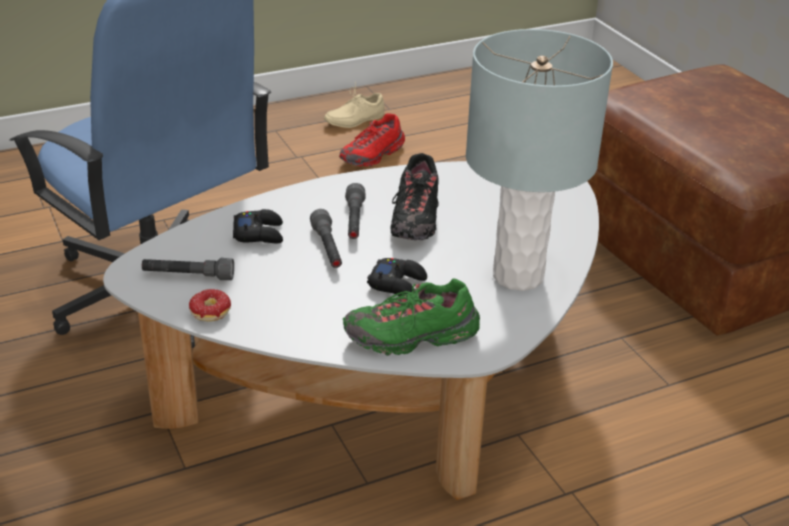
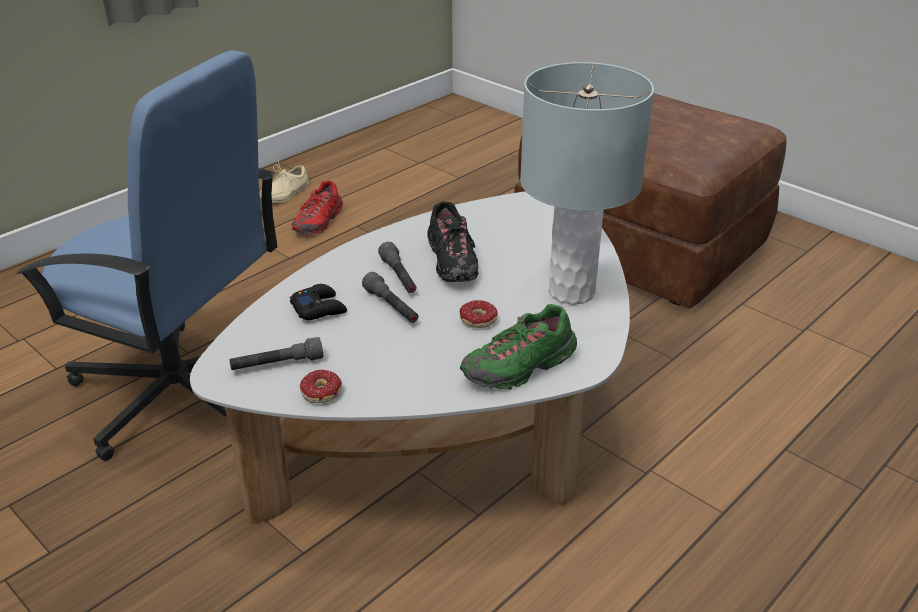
camera: 20 degrees left, 0 degrees up
black game controller [367,258,427,296] -> donut [460,300,498,328]

